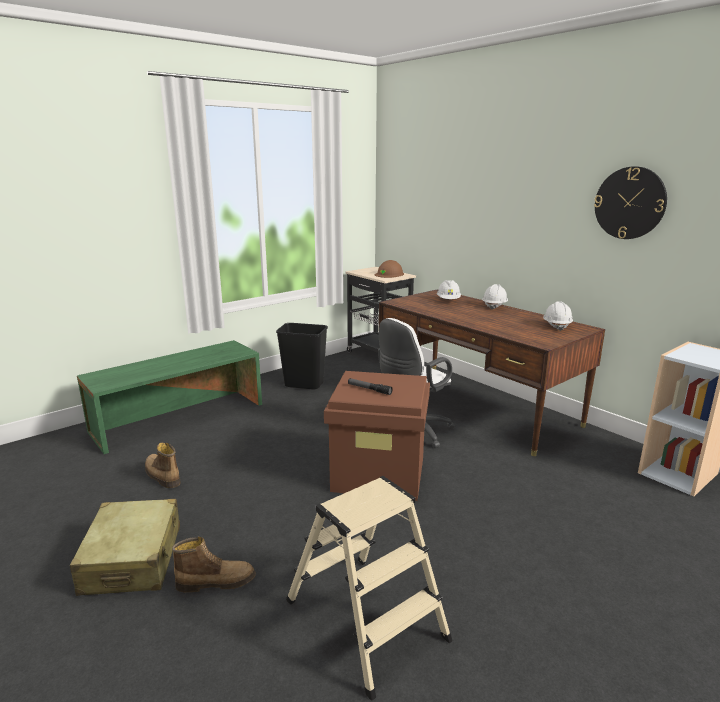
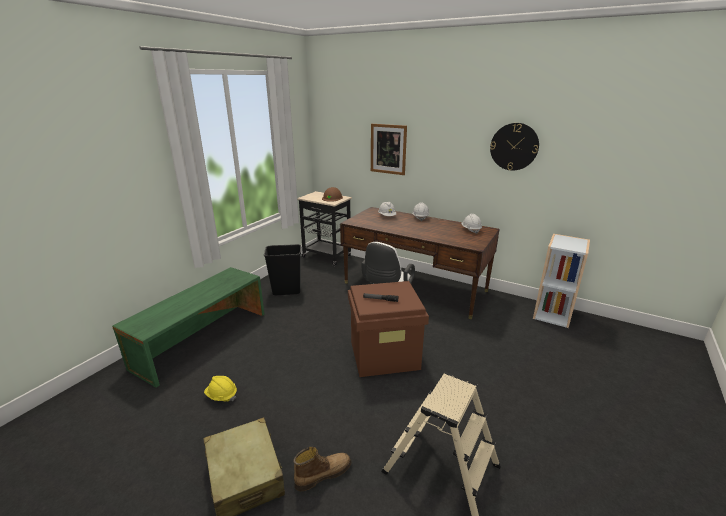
camera: 20 degrees left, 5 degrees up
boot [145,443,181,488] -> yellow hard hat [204,376,237,402]
none -> picture [371,124,407,175]

